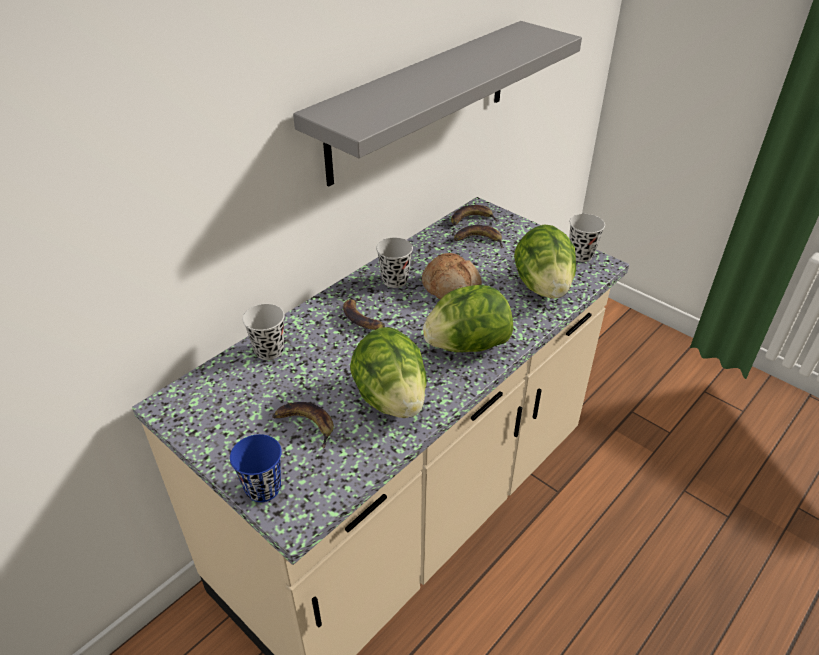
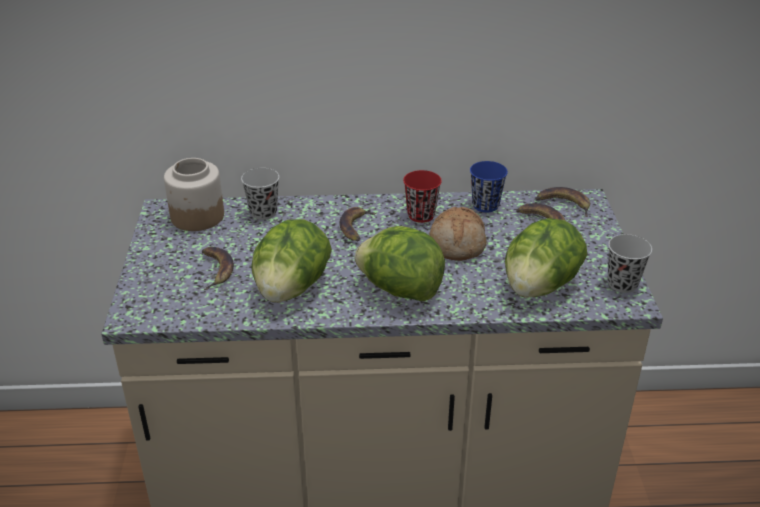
camera: 45 degrees right, 5 degrees down
blue cup [230,434,282,502] -> blue cup moved to [470,161,508,213]
grey shelf [293,21,582,186] -> none
black cup [376,238,413,288] -> red cup [403,170,442,223]
none -> jar [164,158,224,231]

